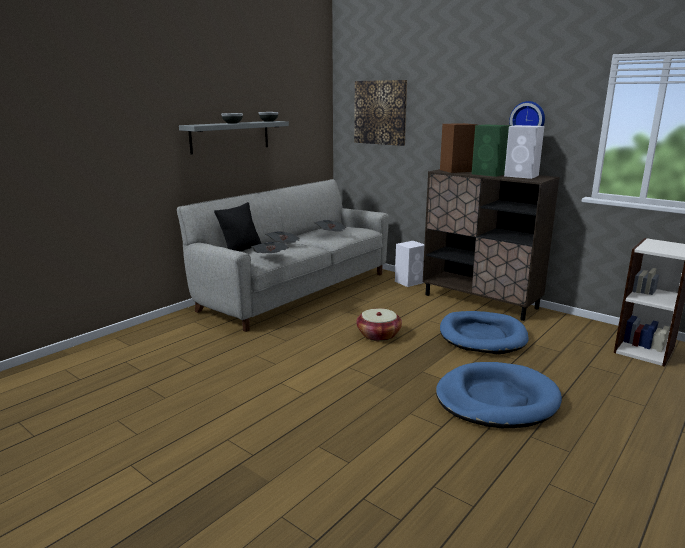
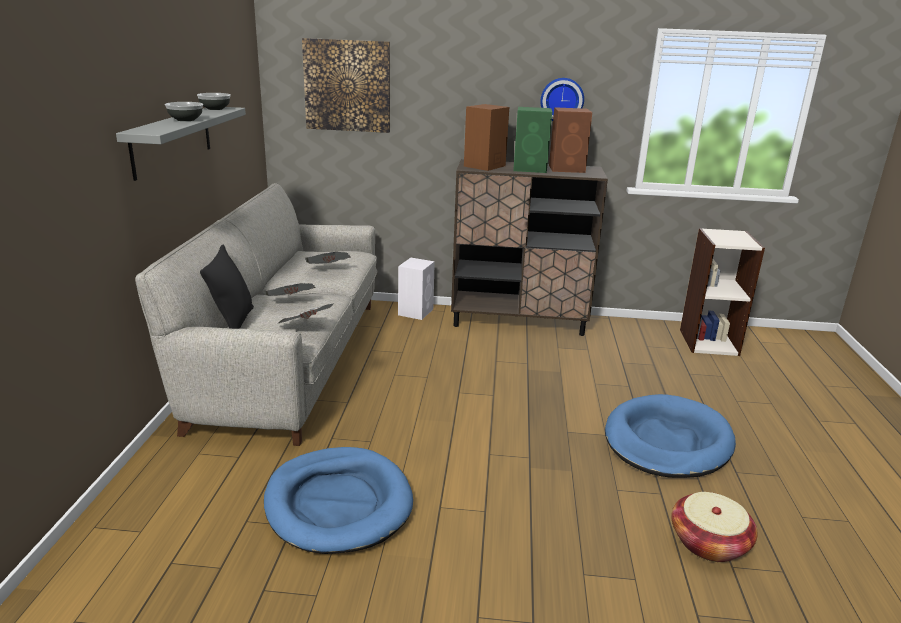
camera: 35 degrees left, 5 degrees up
basket [356,308,402,341] -> basket moved to [671,492,758,562]
blue dog bed [440,311,528,354] -> blue dog bed moved to [264,447,413,554]
white speaker [504,125,544,179] -> brown speaker [549,107,592,173]

